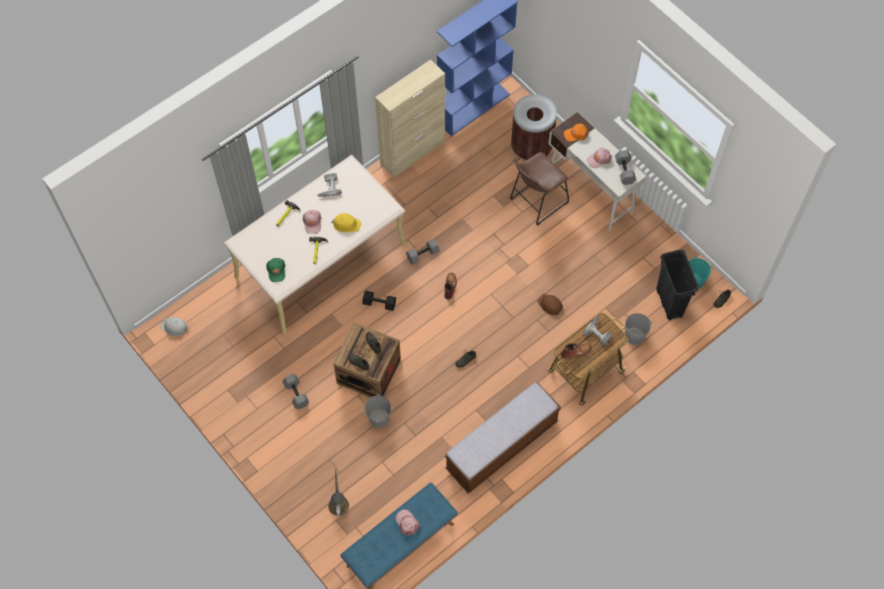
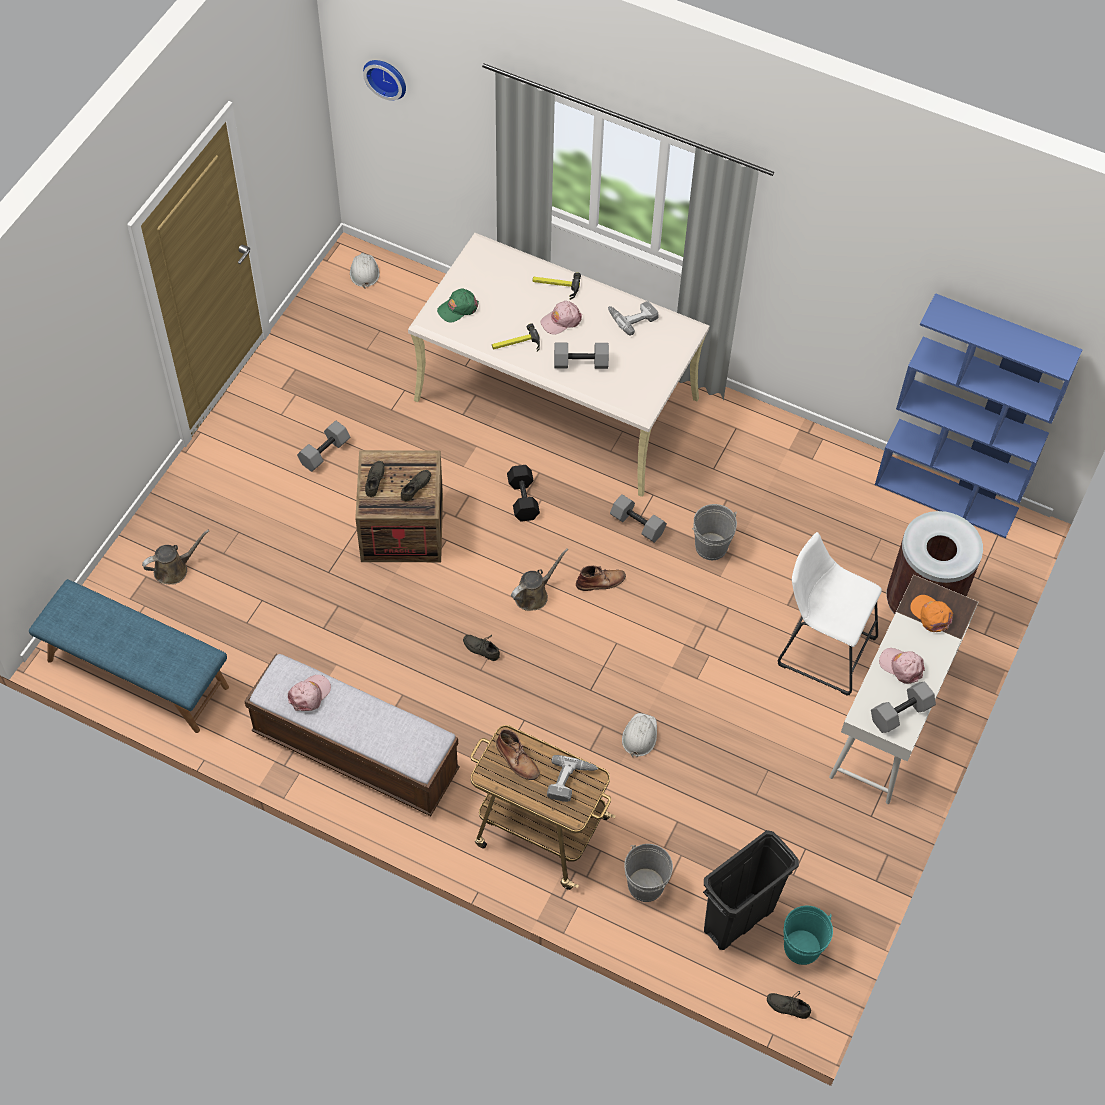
camera: 65 degrees right, 5 degrees down
yellow hard hat [331,213,361,232] -> grey dumbbell [554,343,609,369]
grey bucket [364,393,391,428] -> grey bucket moved to [692,504,737,560]
beige cabinet [375,60,445,178] -> none
pink cap [396,509,419,536] -> pink cap moved to [288,675,331,711]
brown stool [510,152,569,226] -> white stool [777,532,882,696]
brown hard hat [537,294,563,315] -> white hard hat [622,713,657,757]
none -> wall clock [363,60,406,101]
none -> brown watering can [511,548,569,611]

